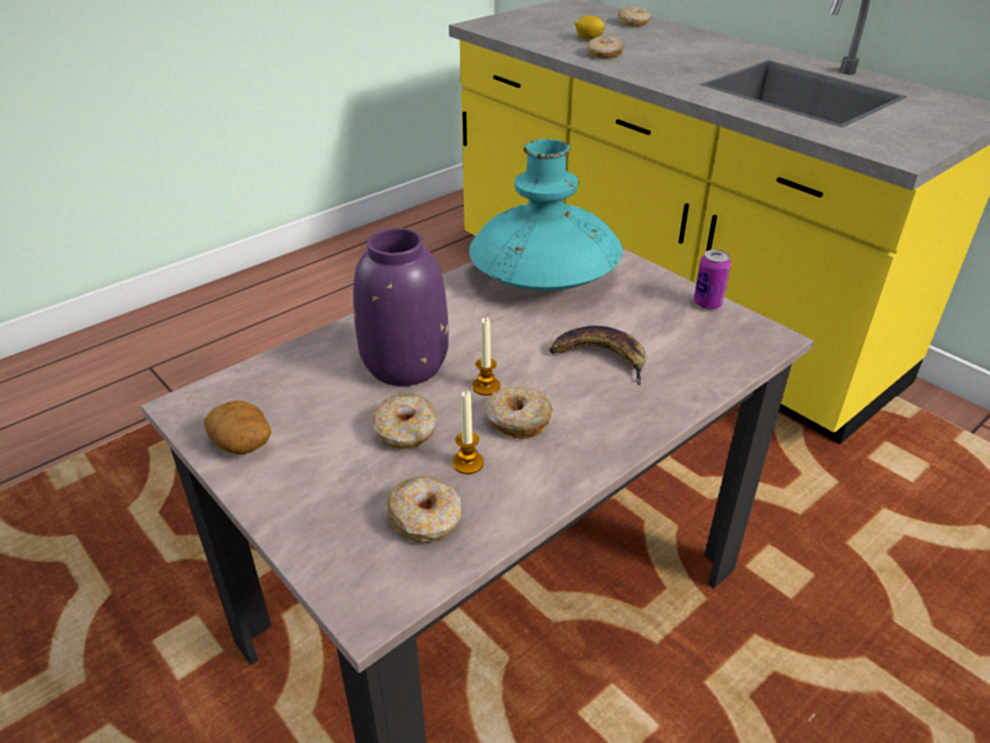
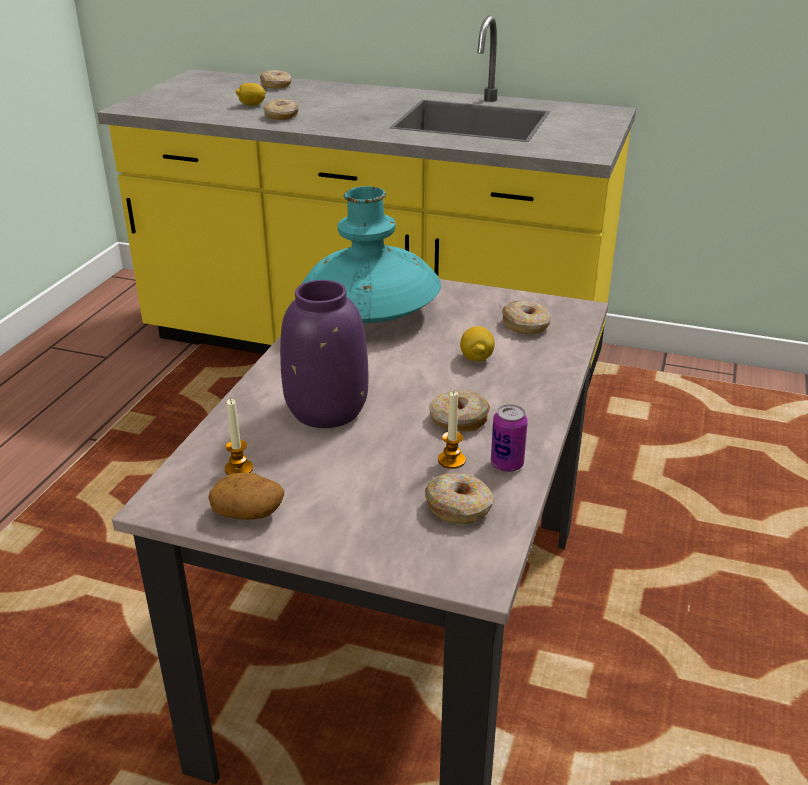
camera: 30 degrees left, 5 degrees down
donut [373,393,437,450] -> donut moved to [502,300,551,334]
candle [472,317,500,396] -> candle moved to [225,399,253,475]
banana [549,326,646,385] -> lemon [460,326,495,362]
can [694,249,731,310] -> can moved to [491,404,528,472]

